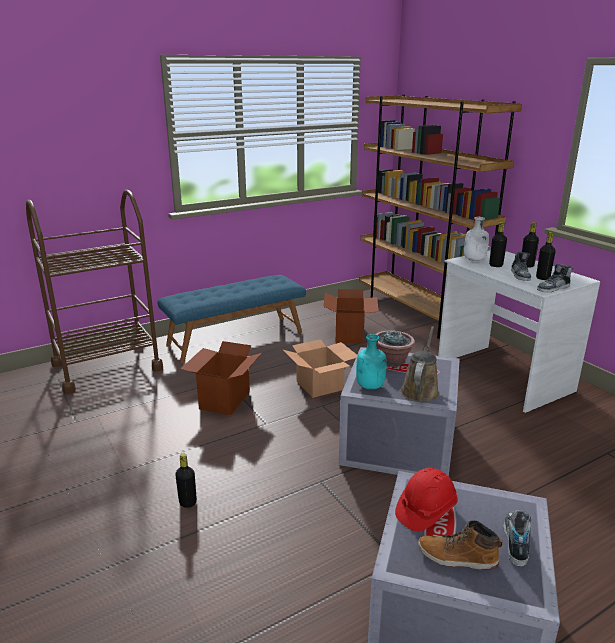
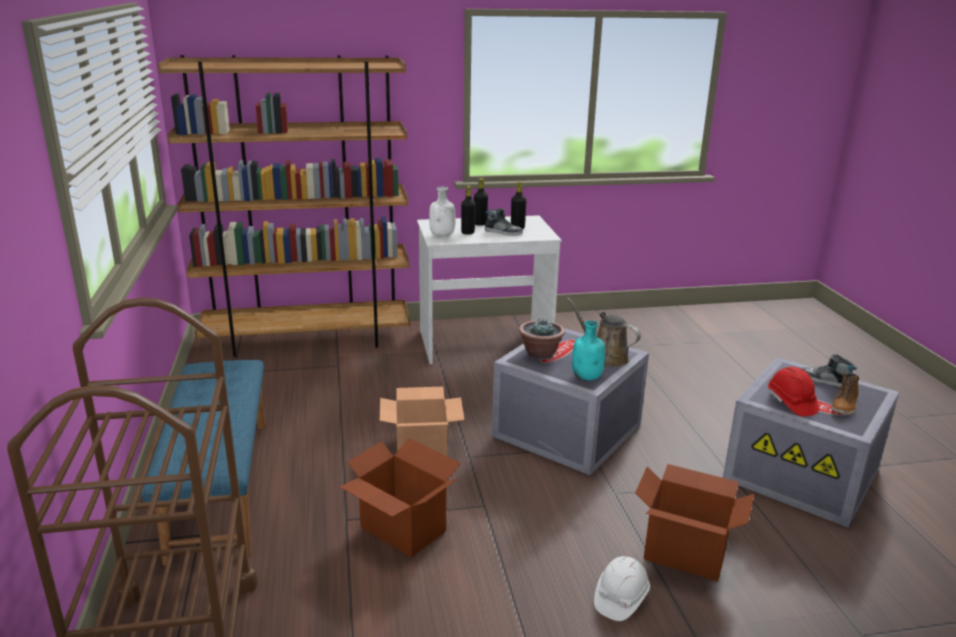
camera: 70 degrees left, 0 degrees up
black bottle [175,453,197,508] -> white hard hat [594,556,650,621]
cardboard box [323,289,379,344] -> cardboard box moved to [635,464,754,581]
shoe [537,264,573,293] -> none

